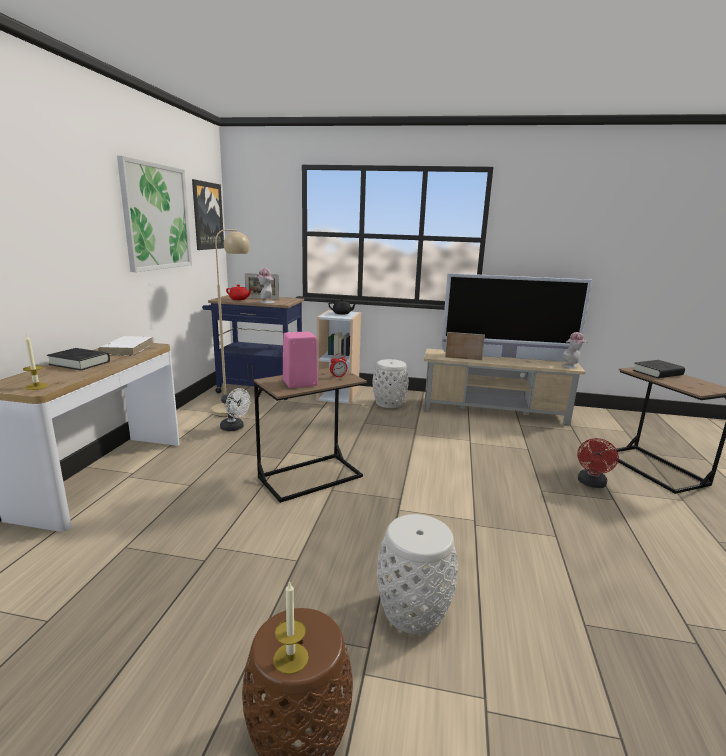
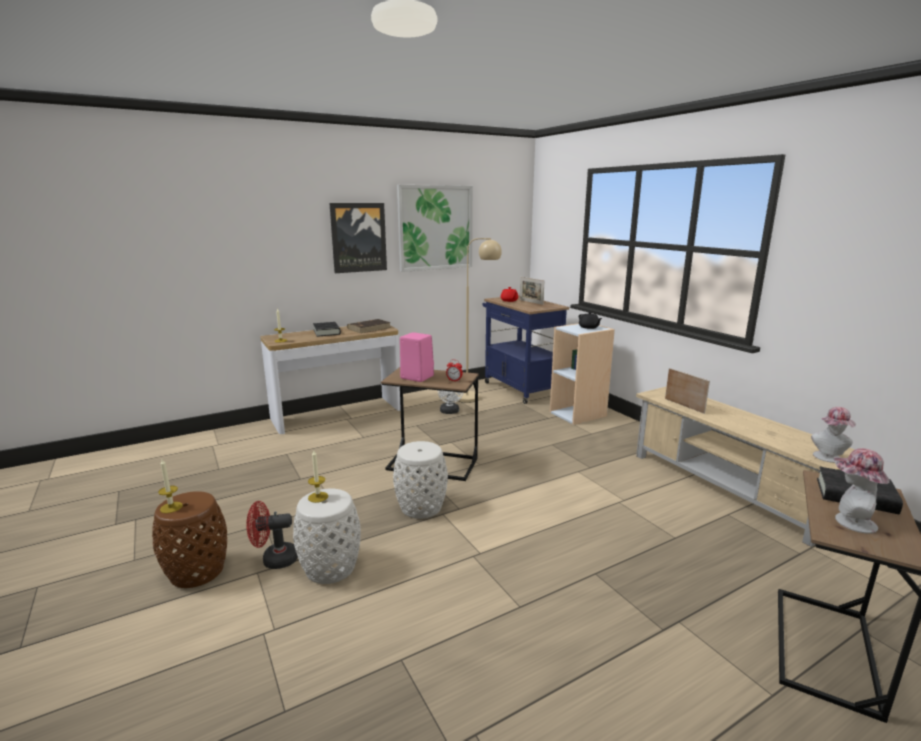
camera: 50 degrees right, 0 degrees up
white book [98,336,153,356] -> brown book [347,319,391,333]
picture [192,179,224,250] -> picture moved to [329,203,387,273]
hat [254,268,275,303] -> hat moved to [834,448,890,534]
white stool [373,359,409,408] -> white stool moved to [393,441,448,519]
television [442,273,592,362] -> none
red fan [577,438,619,488] -> red fan moved to [246,501,298,569]
none -> candle [308,450,328,503]

